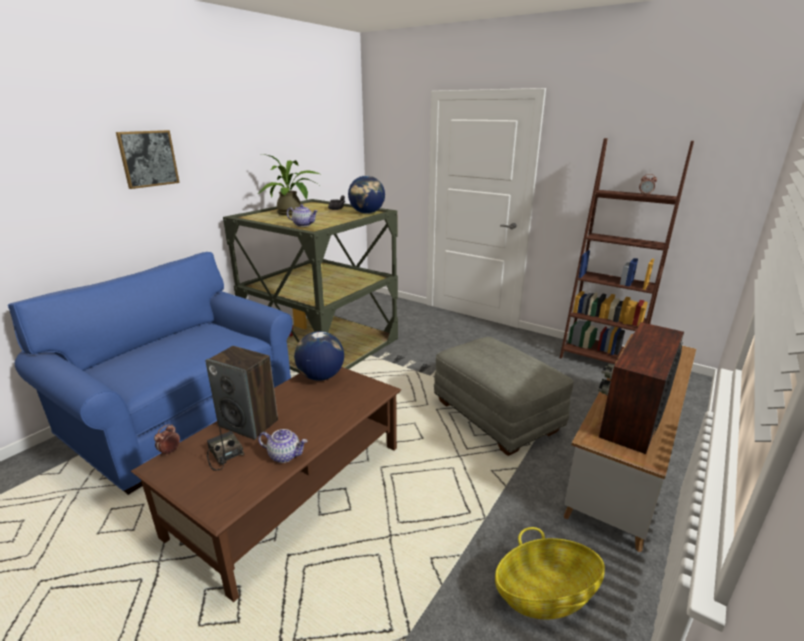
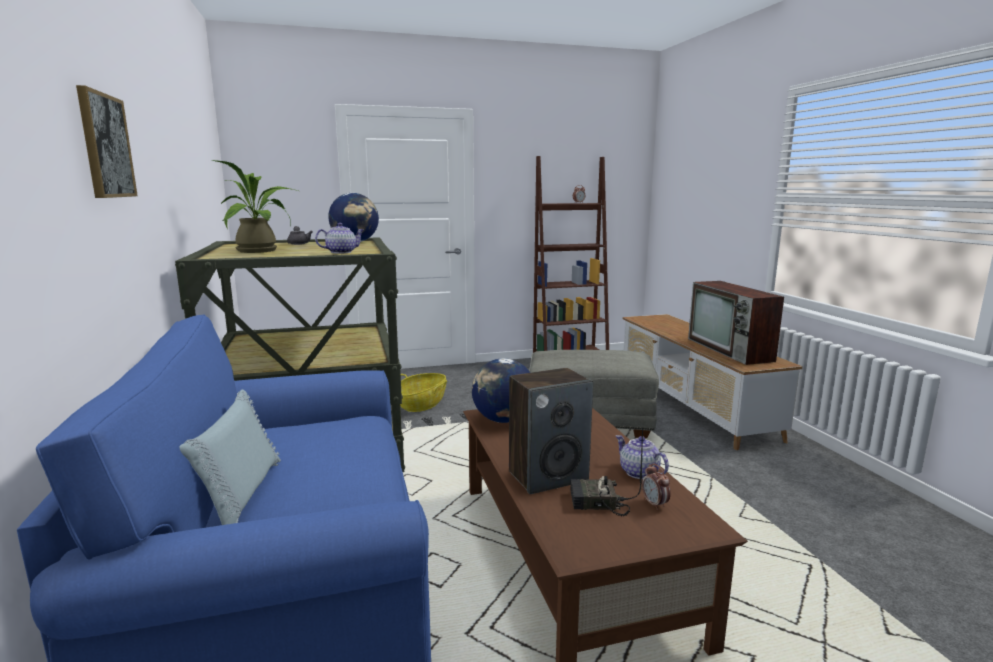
camera: 50 degrees left, 10 degrees down
alarm clock [154,424,180,456] -> alarm clock moved to [642,463,671,510]
teapot [258,429,307,463] -> teapot turned 90 degrees counterclockwise [616,435,669,479]
basket [495,527,605,620] -> basket moved to [400,373,447,412]
none -> blue pillow [180,390,281,525]

